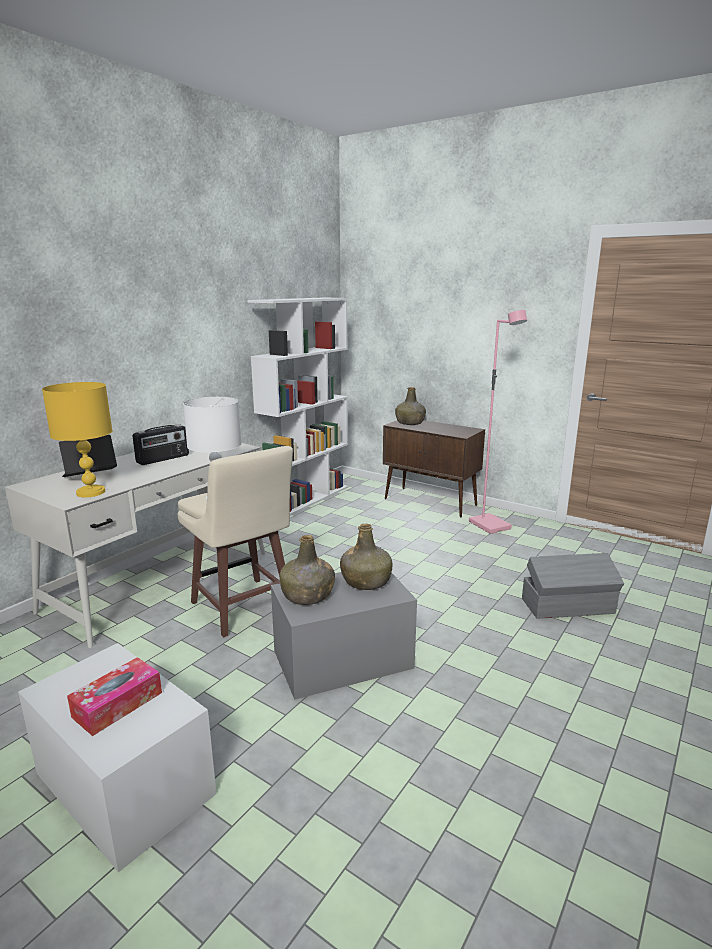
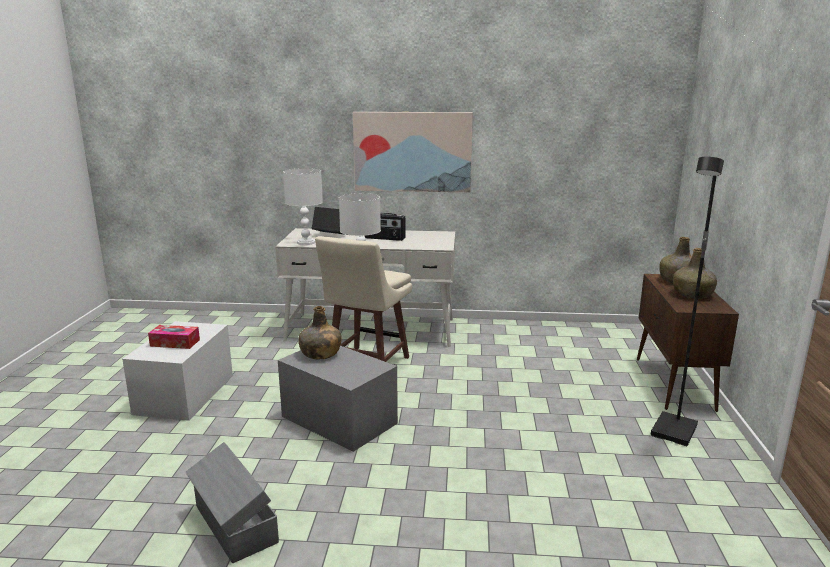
camera: 60 degrees right, 0 degrees up
yellow table lamp [42,382,112,497] -> white table lamp [283,168,323,245]
white bookcase [247,297,348,516] -> none
green bottle [340,524,392,590] -> green bottle moved to [673,248,717,299]
pink floor lamp [469,310,527,534] -> black floor lamp [651,157,724,446]
grey storage box [522,553,624,619] -> grey storage box moved to [186,442,279,563]
none -> picture [353,112,473,192]

